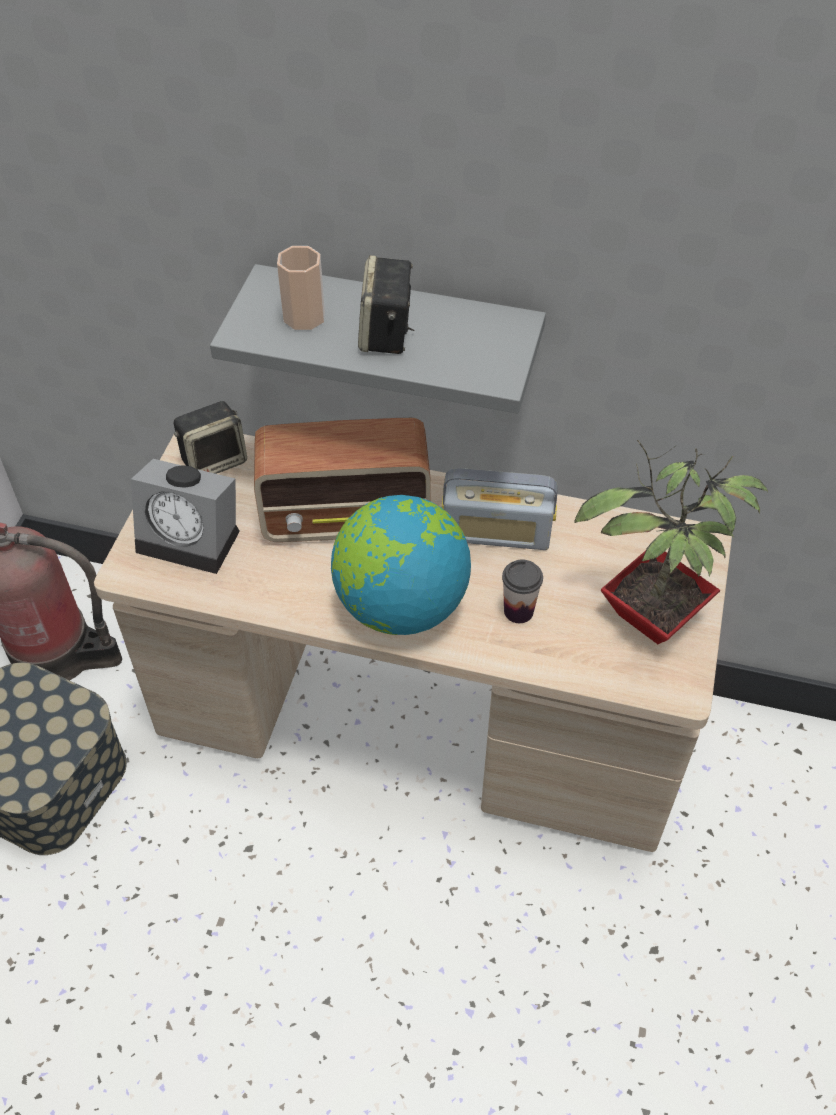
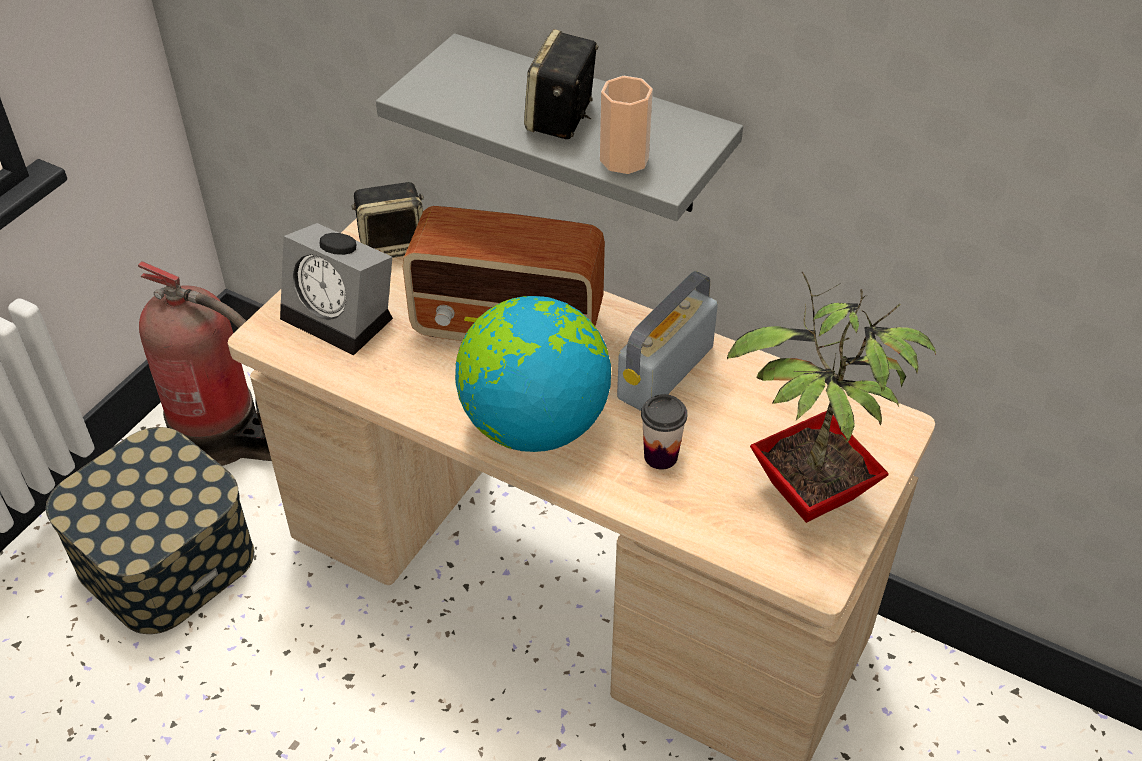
camera: 15 degrees right, 5 degrees down
cup [277,246,325,330] -> cup moved to [600,76,653,174]
radio [442,468,558,550] -> radio turned 105 degrees clockwise [617,271,718,411]

